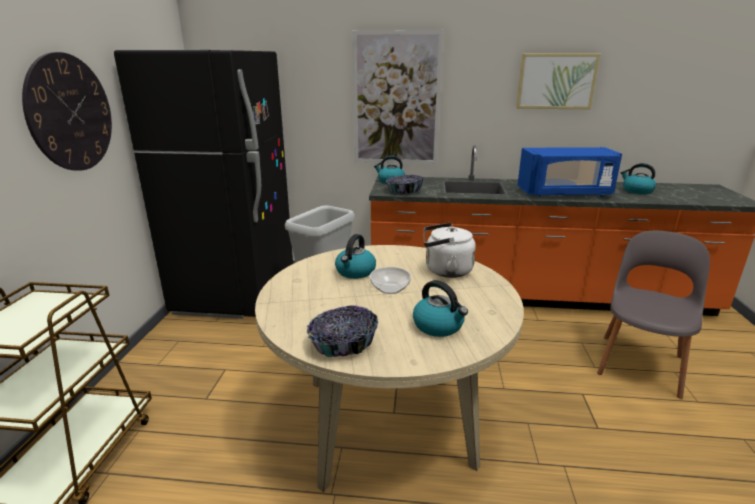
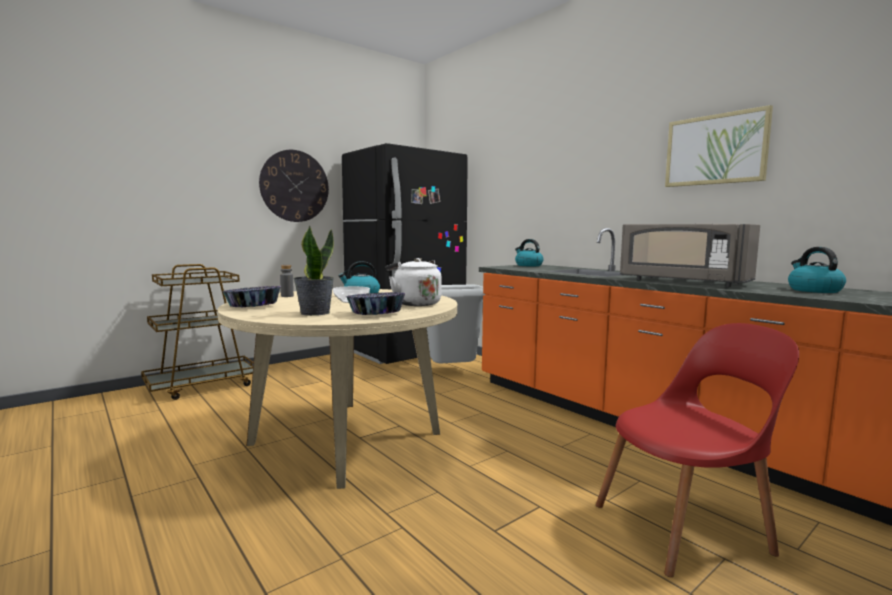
camera: 45 degrees right, 15 degrees down
picture [352,30,443,164] -> none
bowl [386,175,424,194] -> bowl moved to [346,292,405,315]
kettle [413,280,468,337] -> potted plant [293,226,334,316]
blue microwave [517,147,622,197] -> grey microwave [620,224,760,287]
grey chair [597,231,710,399] -> red chair [596,323,799,577]
none -> grey bottle [280,265,294,297]

